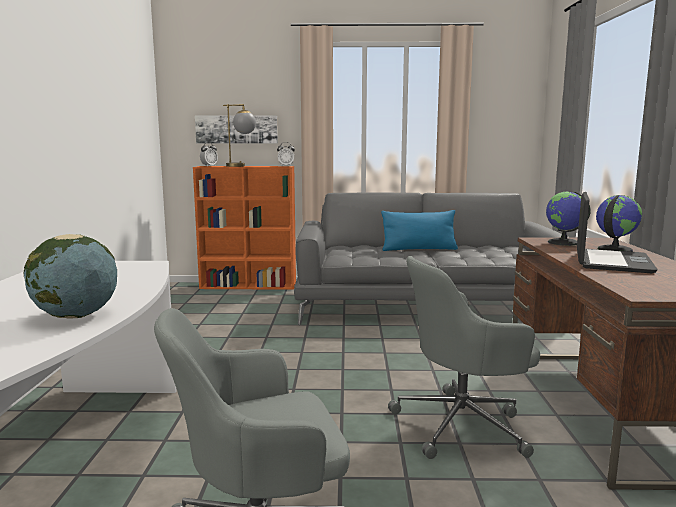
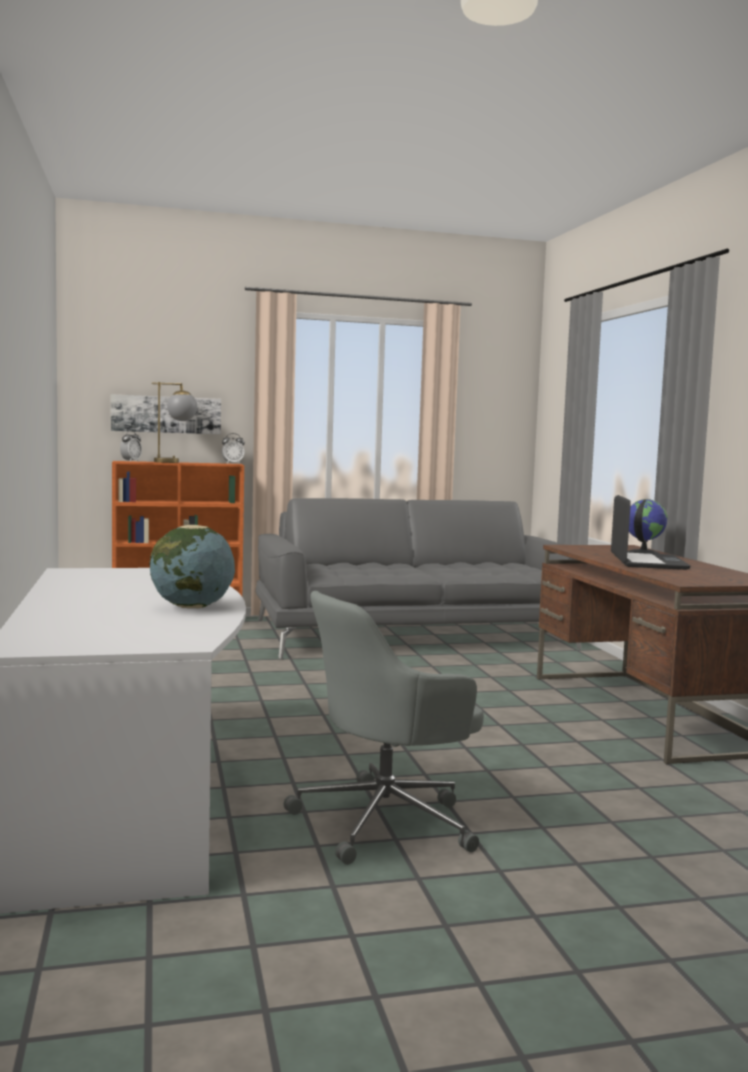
camera: 15 degrees left, 5 degrees down
blue pillow [381,210,458,251] -> none
grey office chair [388,256,540,459] -> none
globe [546,192,591,246] -> none

